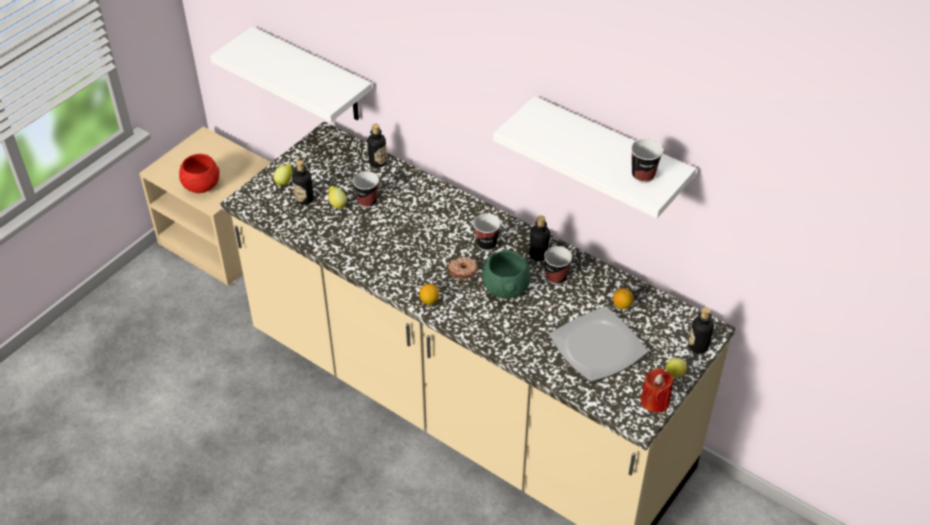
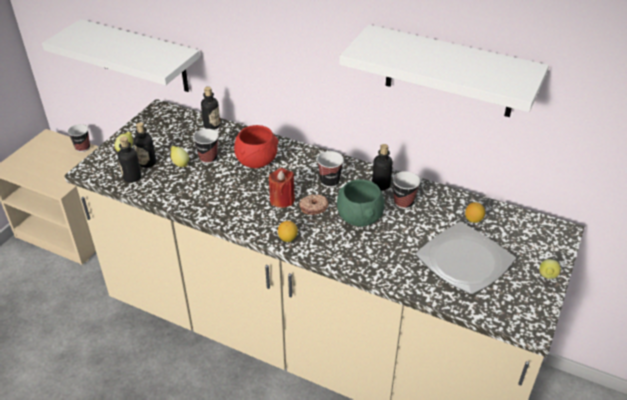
camera: 10 degrees left, 5 degrees down
red bowl [179,154,220,193] -> red bowl moved to [234,125,278,168]
cup [631,139,663,183] -> cup moved to [68,124,90,152]
red candle [641,368,674,413] -> red candle moved to [269,168,295,208]
bottle [688,307,714,354] -> bottle moved to [117,137,141,183]

